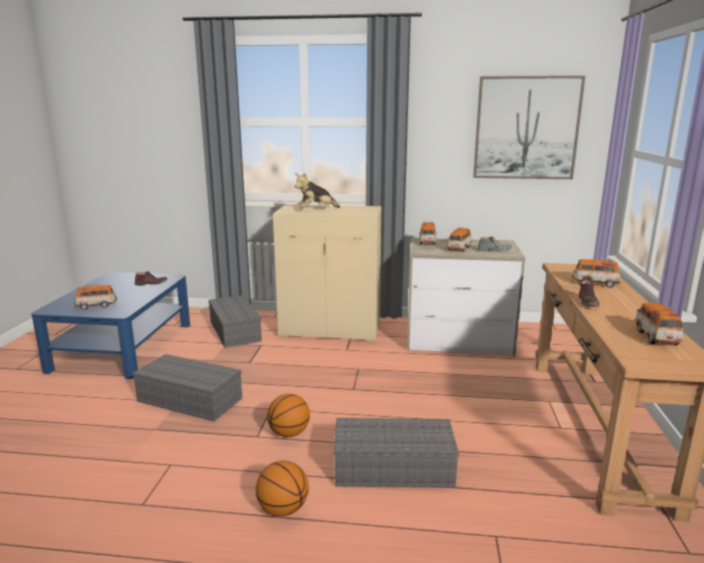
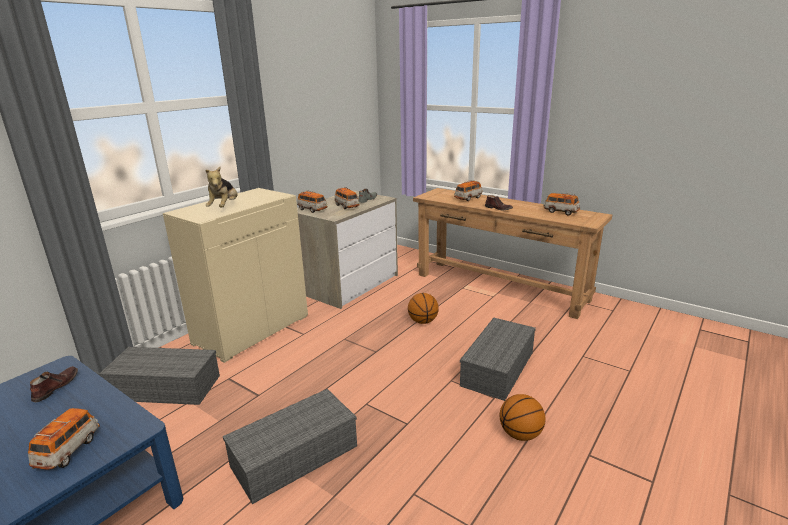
camera: 60 degrees left, 5 degrees up
basketball [267,394,310,437] -> basketball moved to [408,293,439,324]
picture [473,76,585,179] -> none

